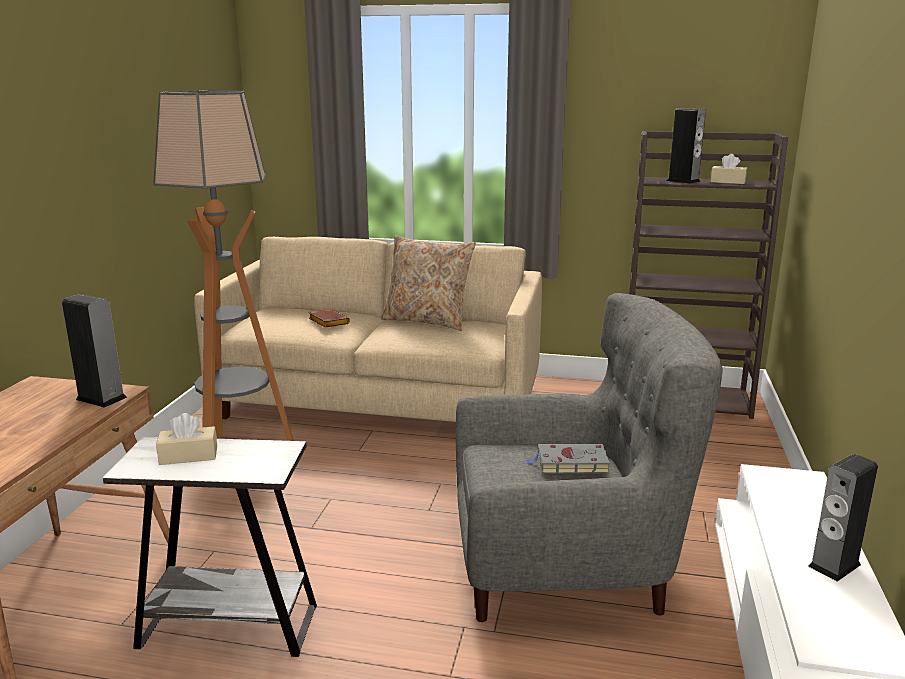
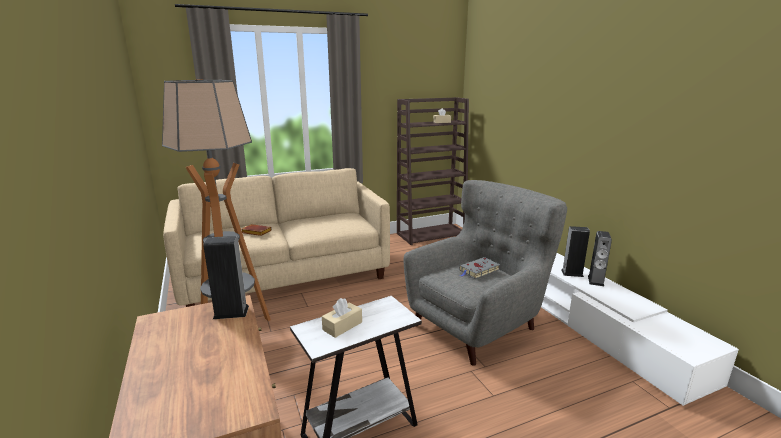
camera: 35 degrees left, 0 degrees up
beige pillow [381,235,476,331] -> none
speaker [667,108,706,184] -> speaker moved to [561,226,590,277]

